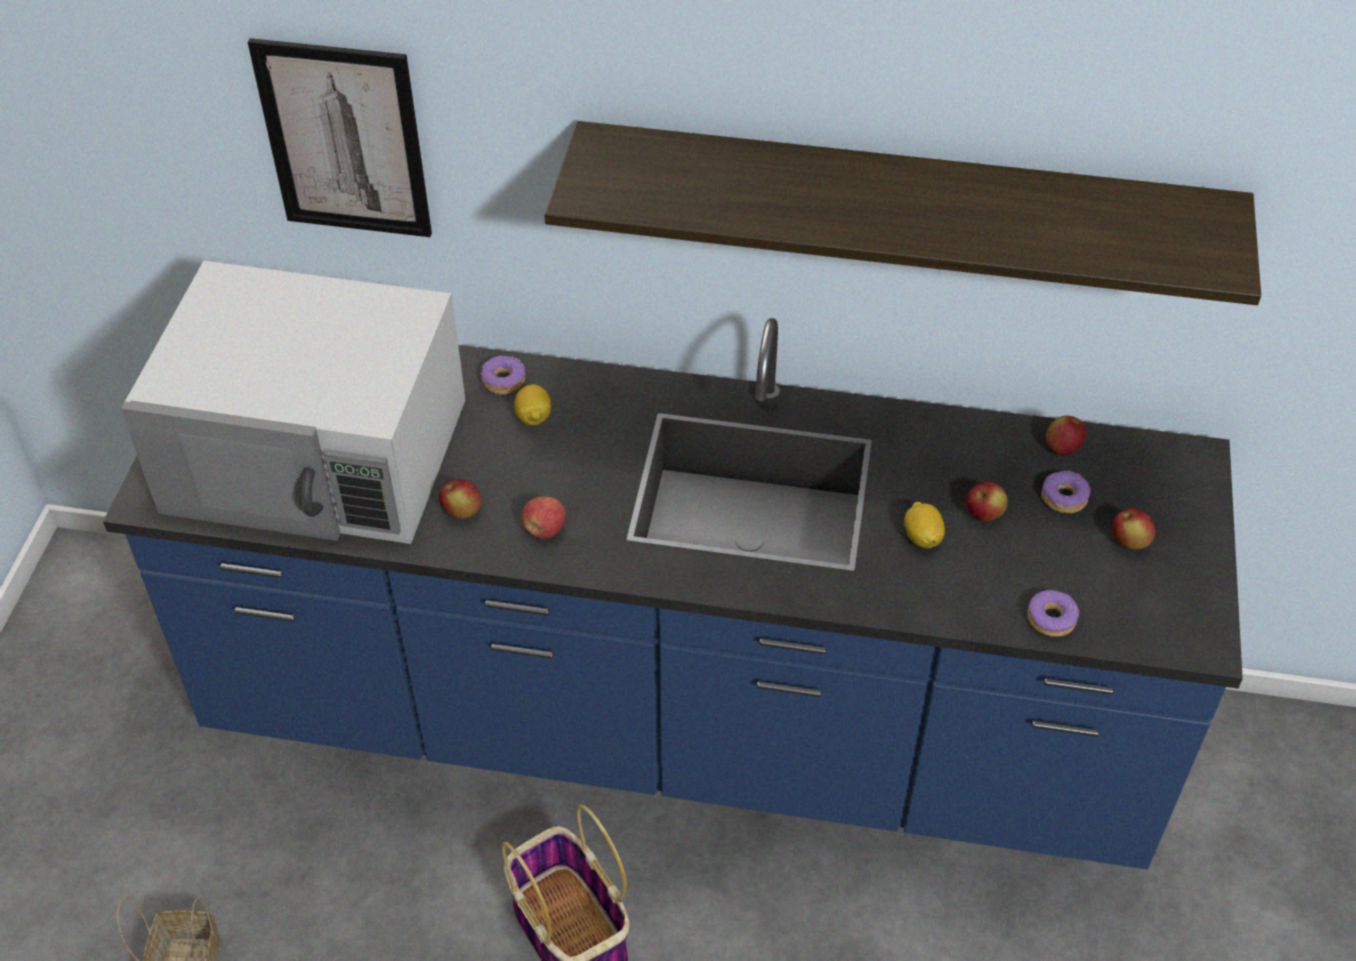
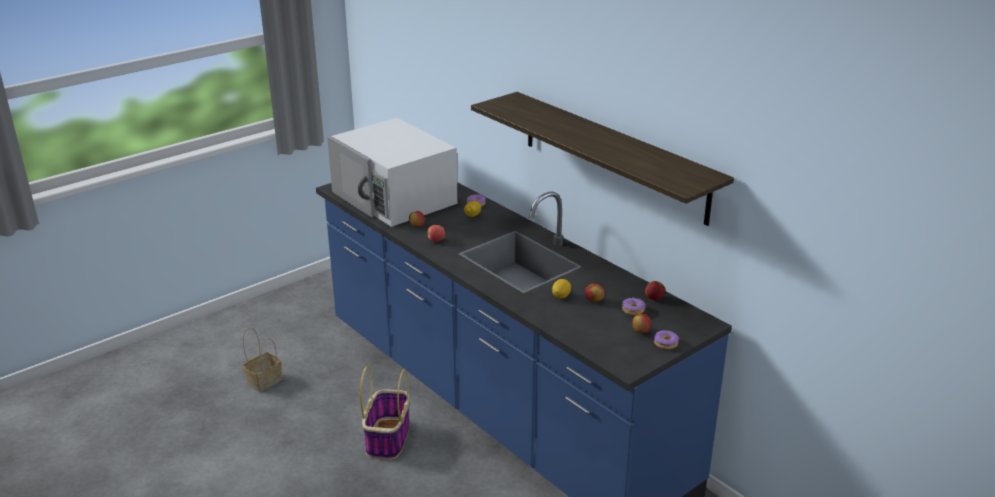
camera: 40 degrees right, 20 degrees down
picture [248,38,432,237] -> none
donut [1027,590,1079,637] -> donut moved to [654,330,679,349]

